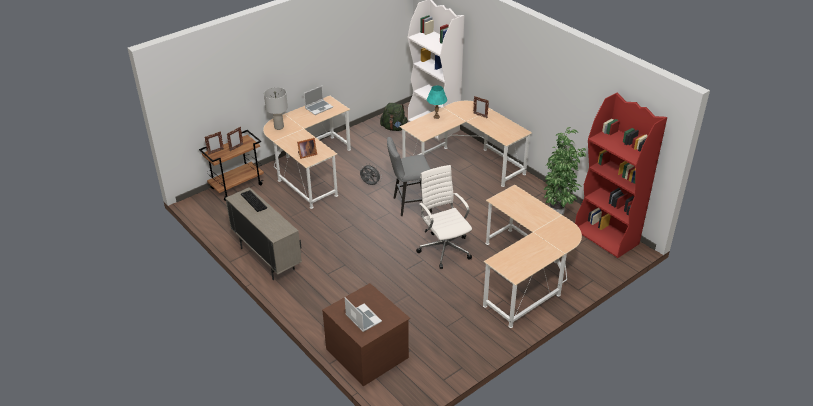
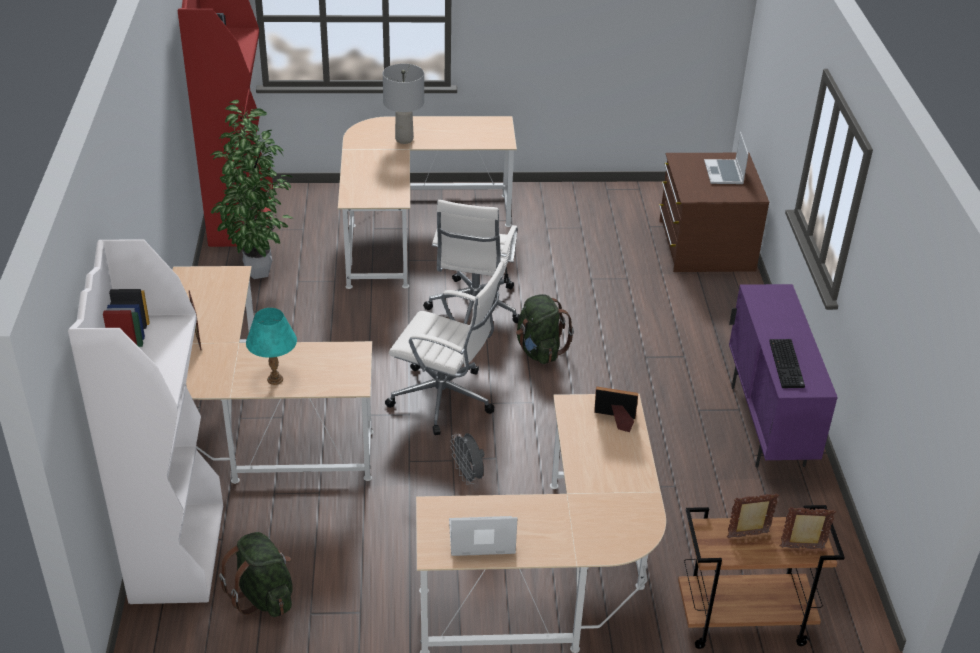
camera: 145 degrees left, 0 degrees up
beige cabinet [225,187,302,280] -> purple cabinet [729,284,838,468]
grey table lamp [264,87,288,130] -> grey table lamp moved to [383,64,424,144]
grey stool [387,137,432,216] -> white office chair [385,261,505,435]
none -> green backpack [516,294,574,364]

